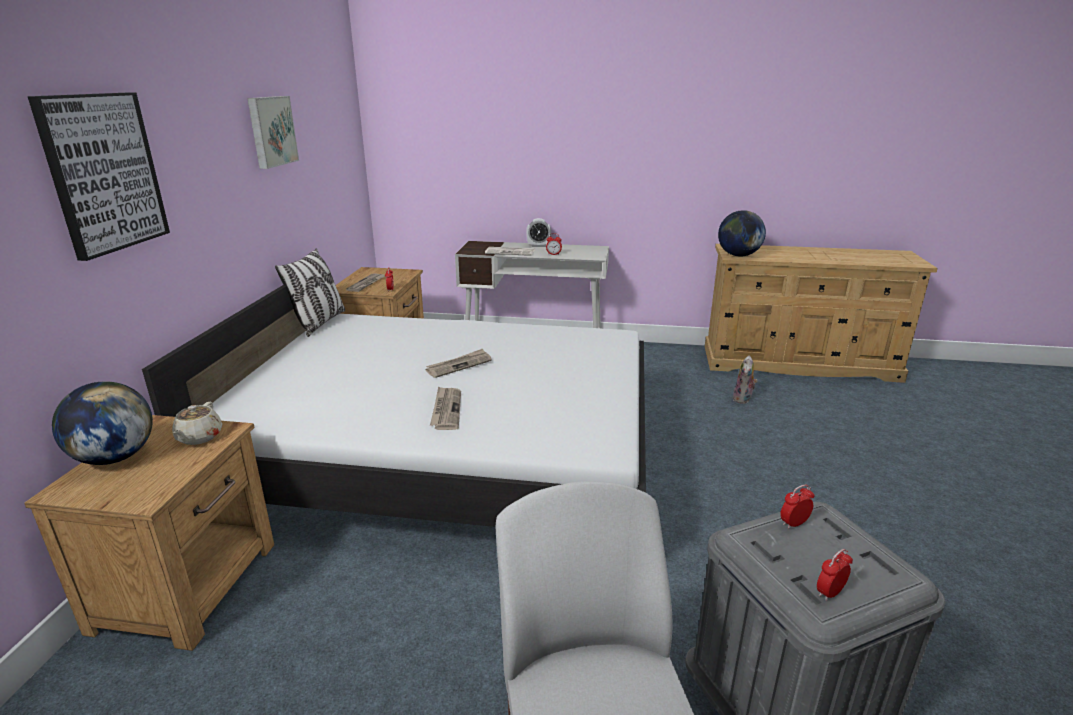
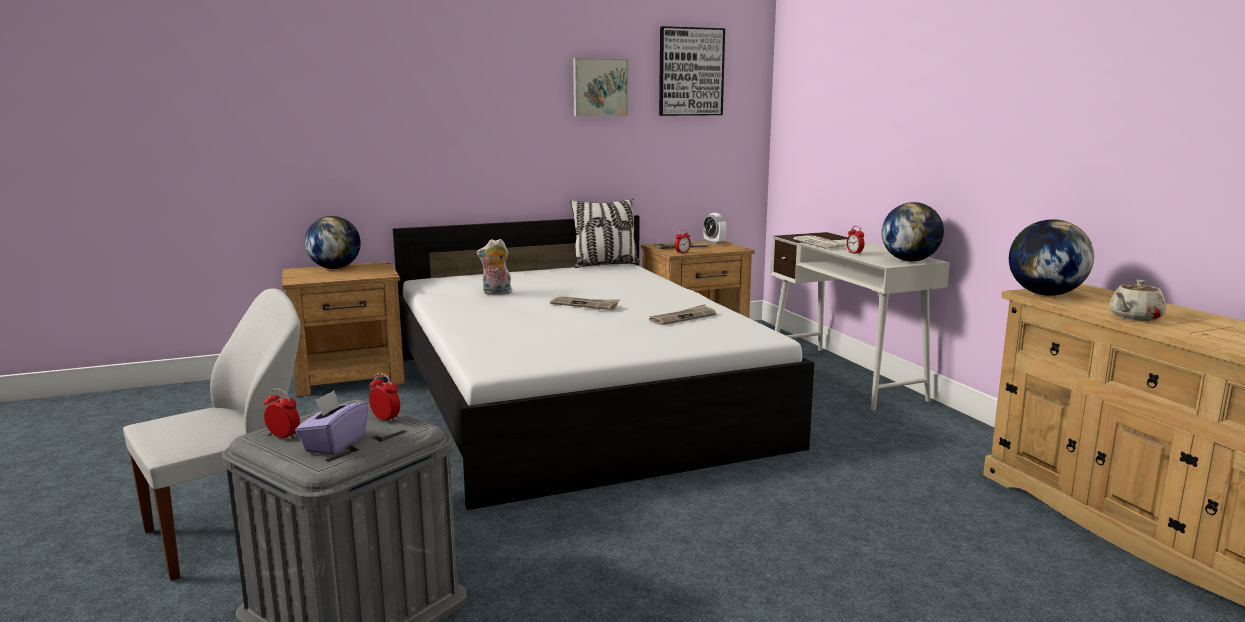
camera: 60 degrees right, 10 degrees down
picture [28,92,170,261] -> picture moved to [659,26,725,116]
beige teapot [172,402,222,445] -> beige teapot moved to [1109,280,1166,321]
newspaper [430,386,461,430] -> newspaper moved to [649,304,717,325]
alarm clock [526,218,551,247] -> alarm clock moved to [703,213,727,244]
plush toy [733,356,758,404] -> plush toy moved to [477,239,513,295]
none -> purple tissue box [295,390,368,455]
none -> globe [882,202,944,261]

